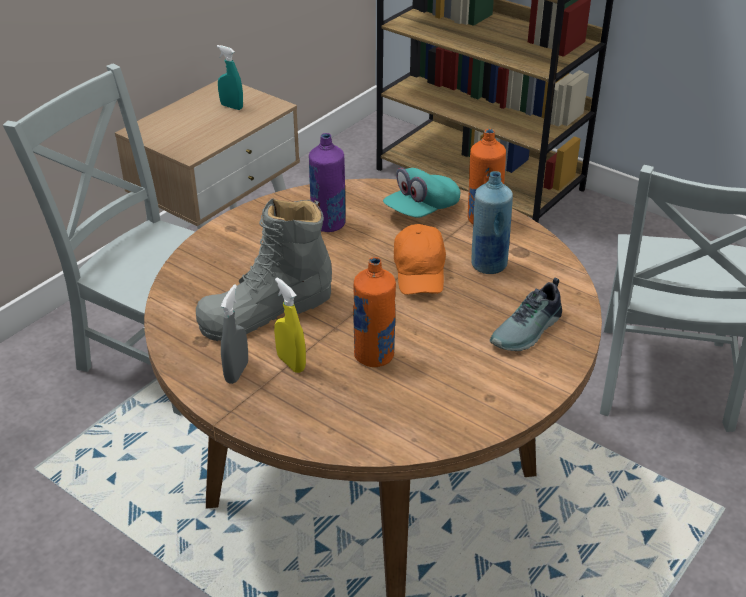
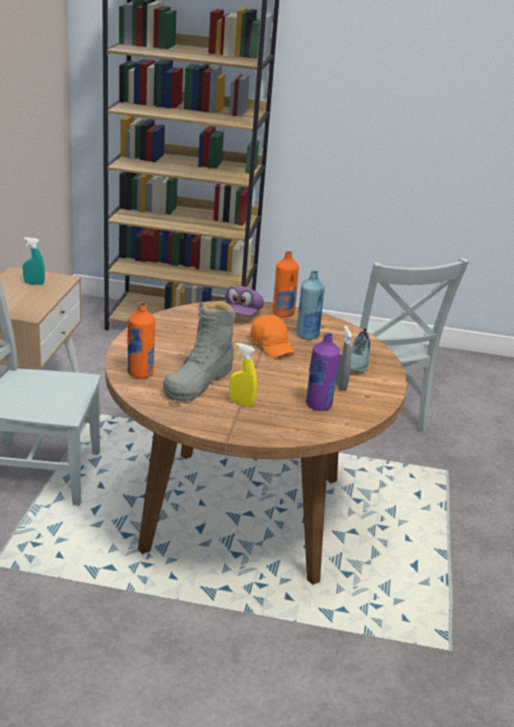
camera: 30 degrees left, 10 degrees down
grey spray bottle [220,285,248,384] -> grey spray bottle moved to [336,325,352,391]
purple bottle [309,133,346,232] -> purple bottle moved to [306,333,340,411]
orange bottle [353,257,396,367] -> orange bottle moved to [127,302,155,379]
turquoise cap [383,168,460,218] -> purple cap [225,286,264,316]

